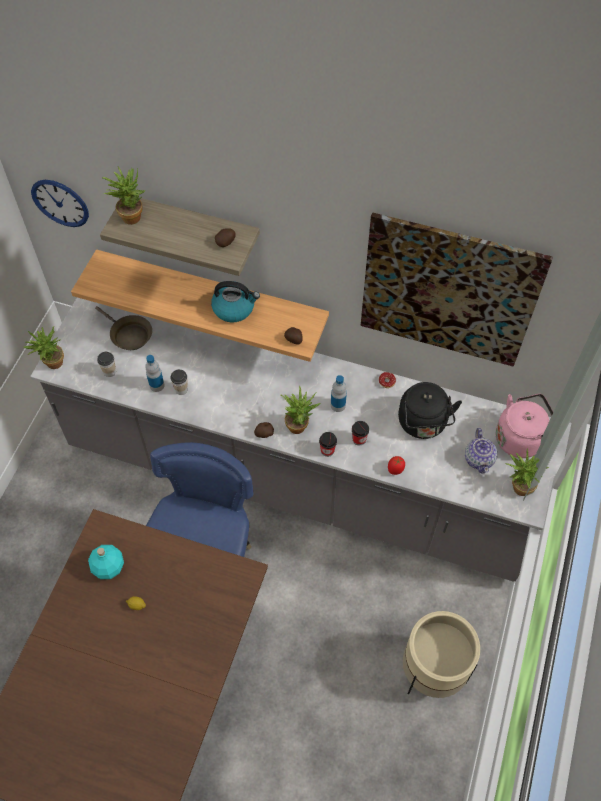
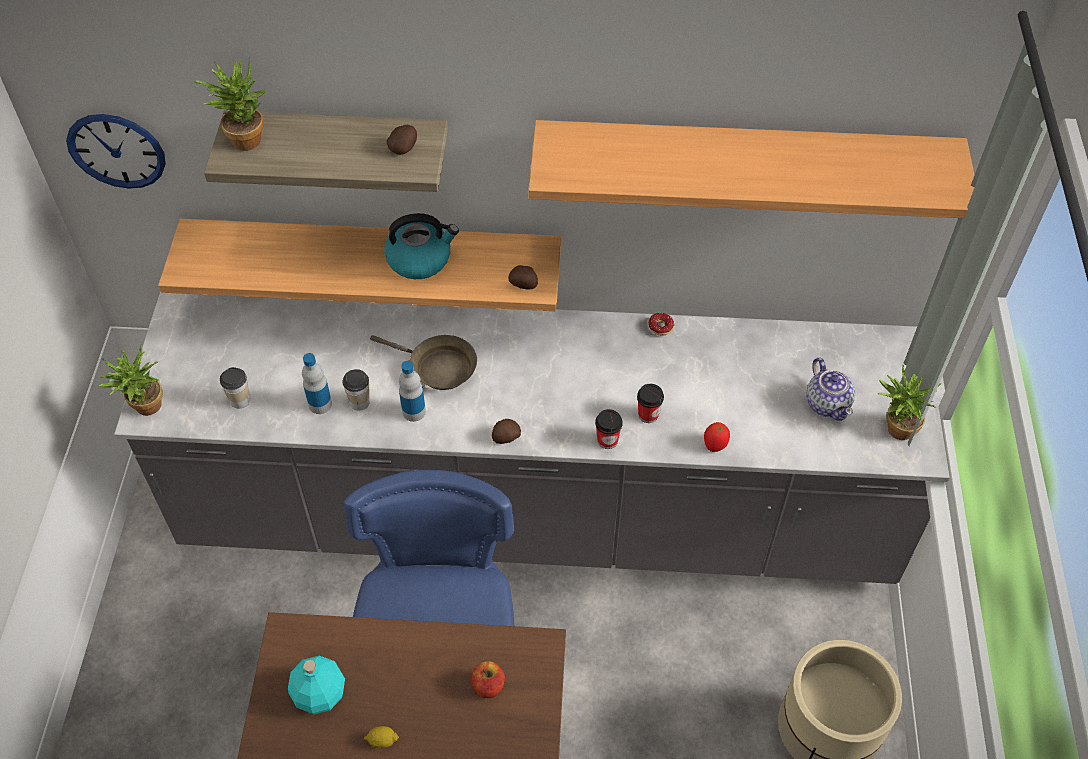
camera: 15 degrees left, 5 degrees down
brown frying pan [95,306,152,350] -> brown frying pan moved to [370,335,477,390]
potted plant [280,386,320,434] -> none
bottle [331,375,347,412] -> bottle moved to [399,360,426,422]
picture [360,212,553,367] -> shelf [529,120,974,218]
black kettle [398,382,462,439] -> none
pink kettle [496,393,553,458] -> none
none -> apple [472,661,505,698]

